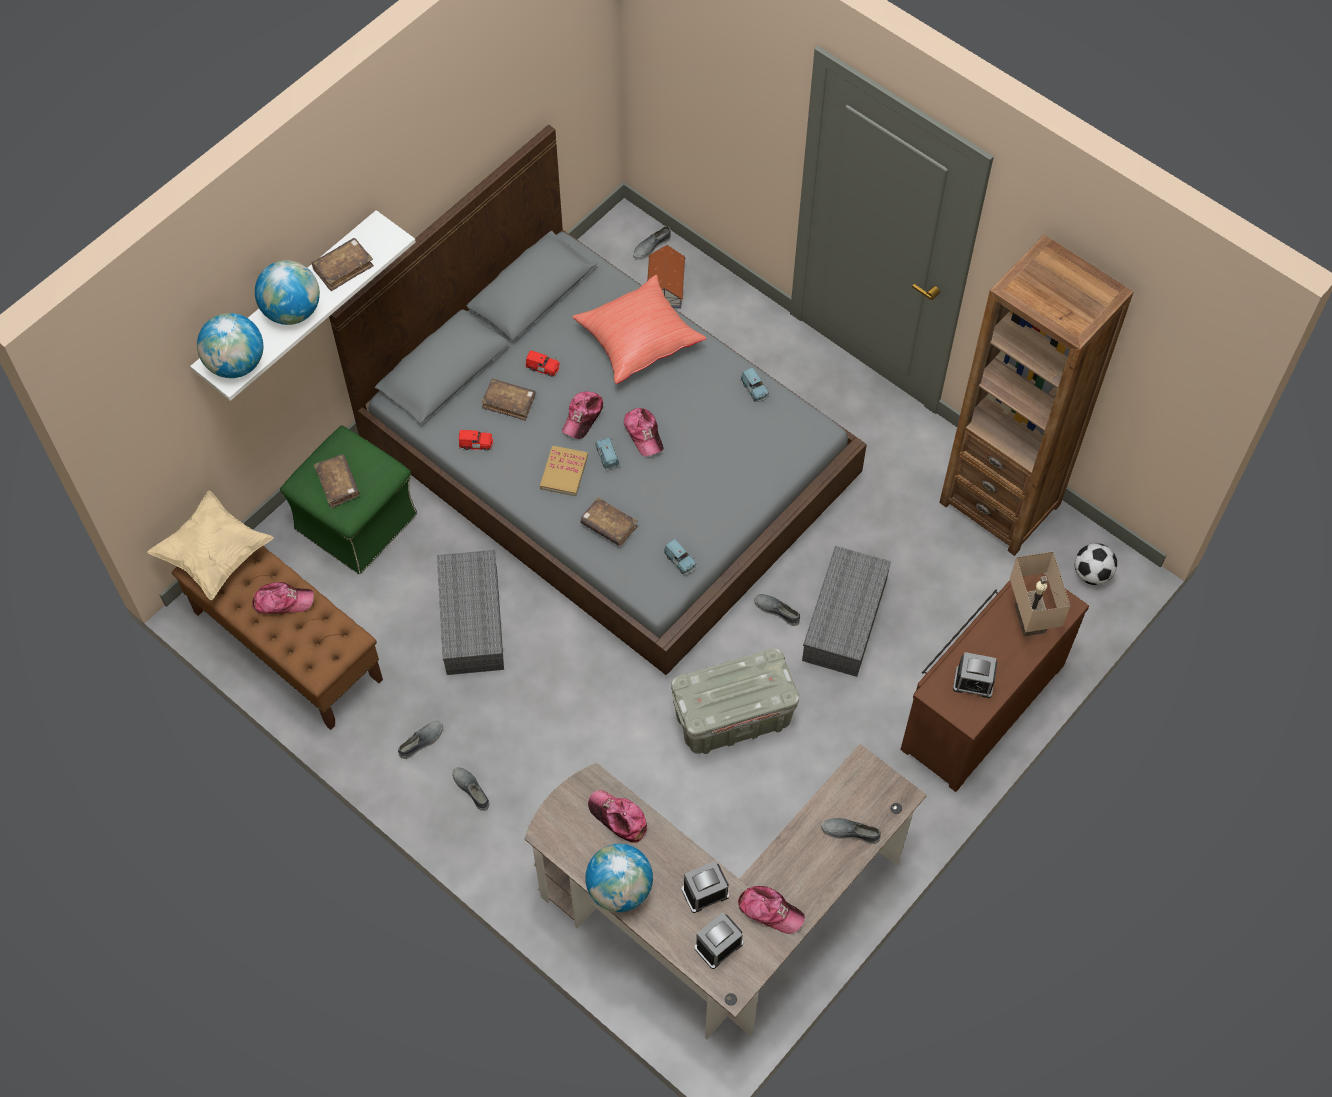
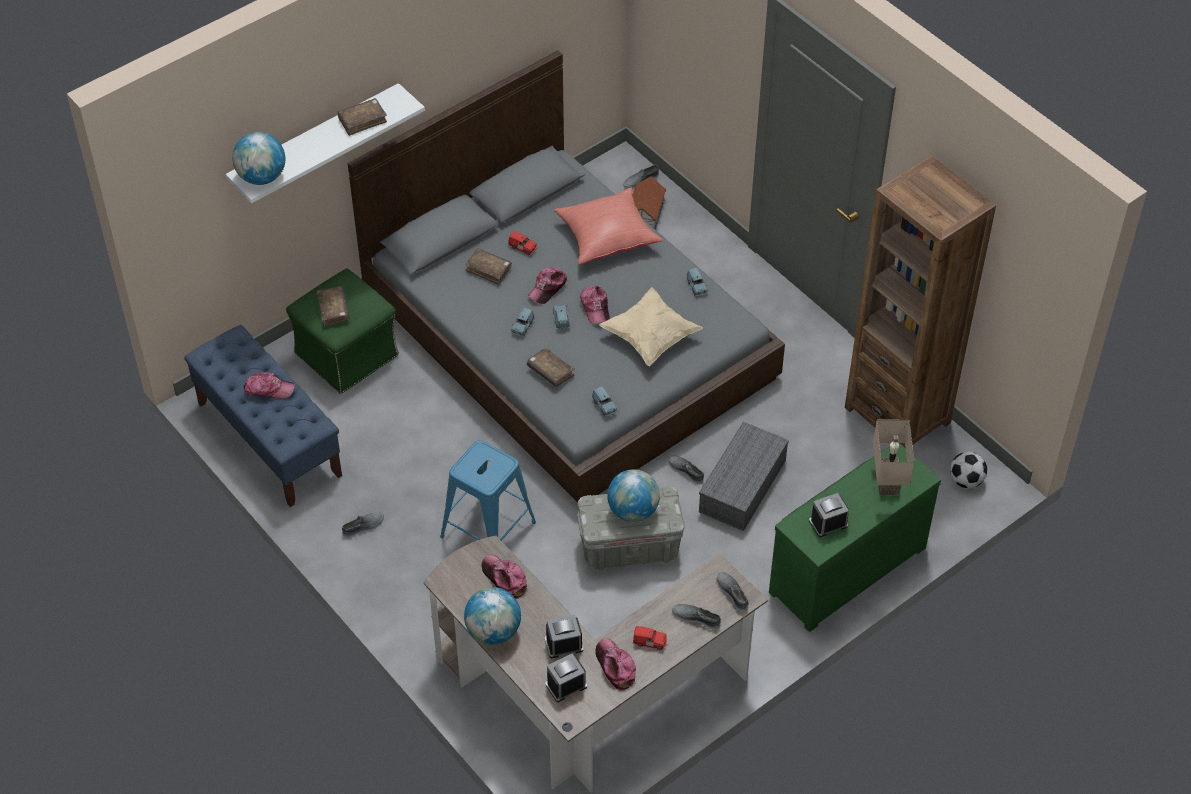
camera: 10 degrees right, 10 degrees down
beige pillow [147,490,274,600] -> beige pillow moved to [599,287,703,366]
brown bench [172,546,383,730] -> blue bench [184,325,342,507]
globe [255,260,320,325] -> globe moved to [607,469,660,522]
grey storage box [437,550,504,675] -> none
grey shoe [452,767,490,811] -> grey shoe moved to [716,571,749,613]
red toy car [459,430,493,451] -> red toy car moved to [633,626,667,650]
book [540,446,588,496] -> blue toy car [511,308,535,336]
cap [738,886,805,934] -> cap turned 150 degrees counterclockwise [595,639,636,691]
brown dresser [901,573,1089,792] -> green dresser [769,443,941,632]
alarm clock [953,652,998,698] -> alarm clock turned 135 degrees clockwise [809,493,849,537]
none -> blue stool [440,440,536,541]

